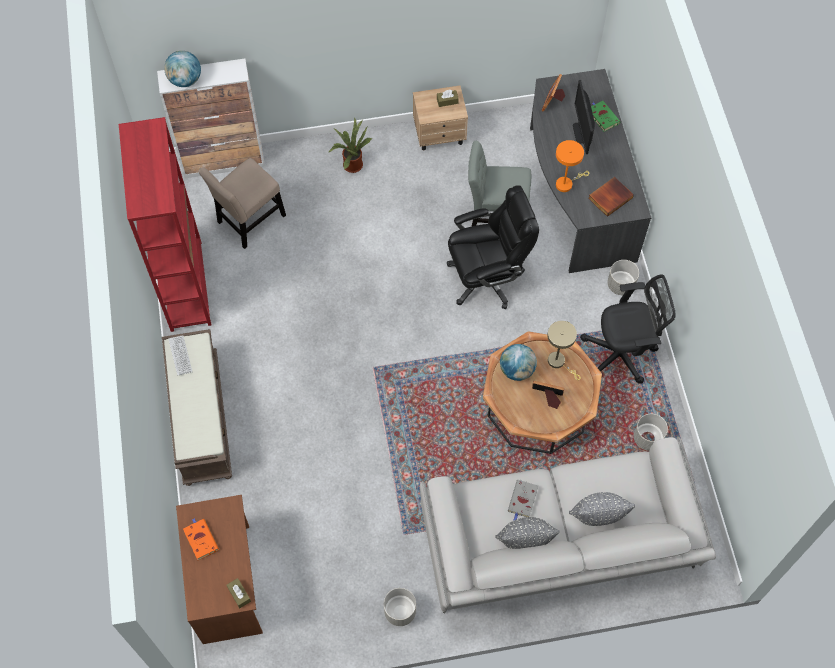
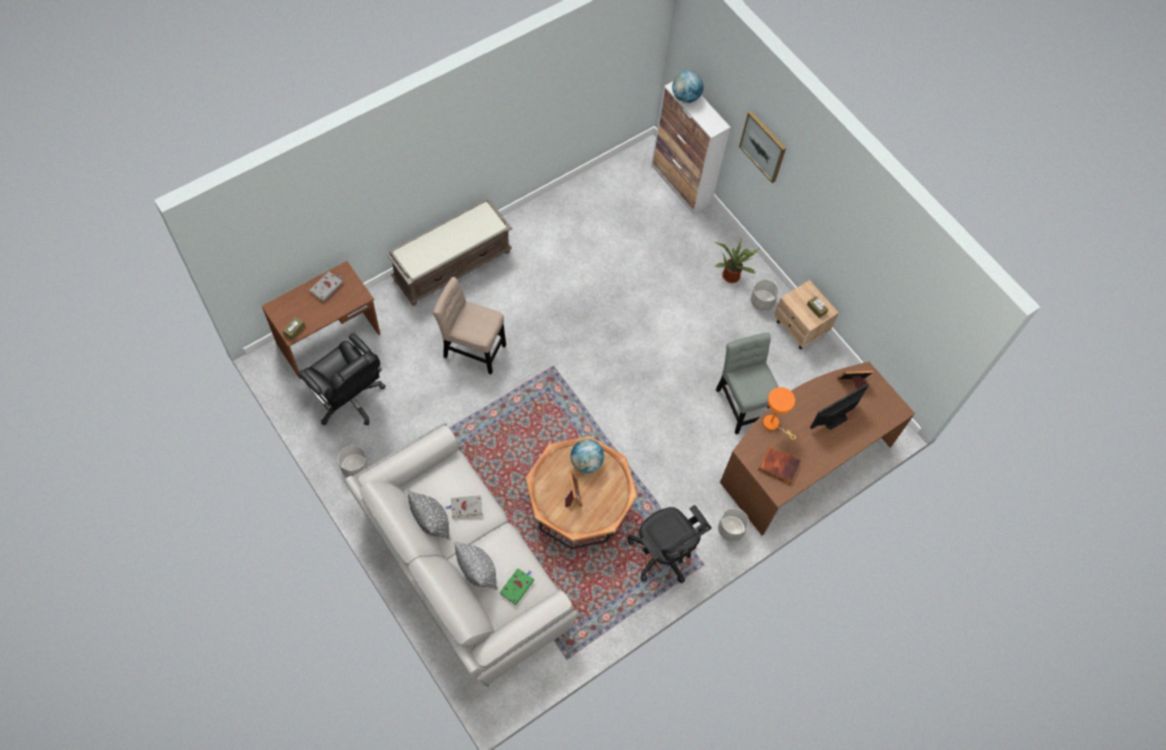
camera: 60 degrees right, 0 degrees up
red bookcase [119,117,211,332] -> none
keyboard [168,335,192,375] -> none
orange book [183,518,219,560] -> grey book [310,271,343,302]
beige chair [198,158,286,249] -> beige chair moved to [433,277,506,374]
black office chair [447,185,539,309] -> black office chair moved to [298,333,386,425]
grey desk [530,69,651,273] -> brown desk [720,361,915,535]
beige table lamp [547,321,581,380] -> none
green book [591,101,620,132] -> green book moved to [500,568,534,605]
grey planter [634,414,668,451] -> grey planter moved to [751,279,779,311]
none -> picture [739,111,786,183]

